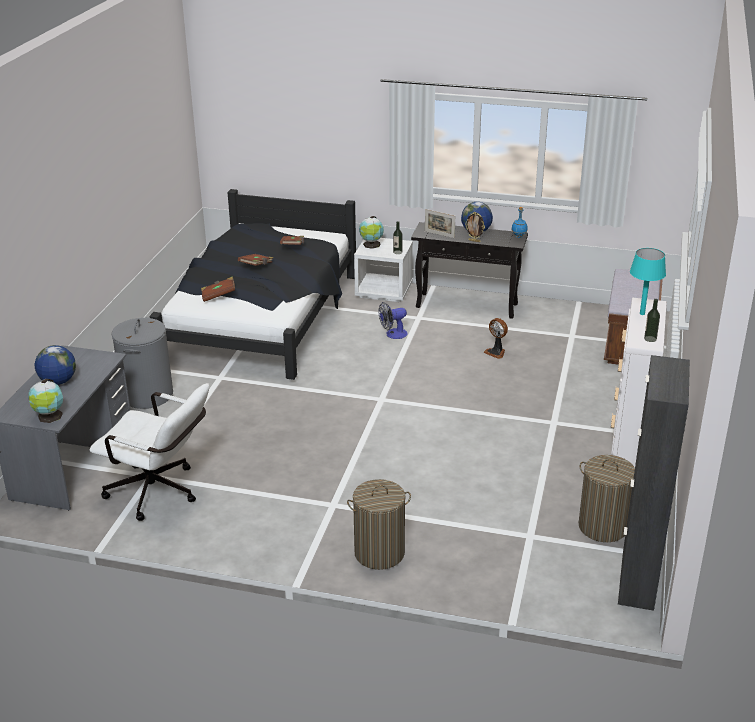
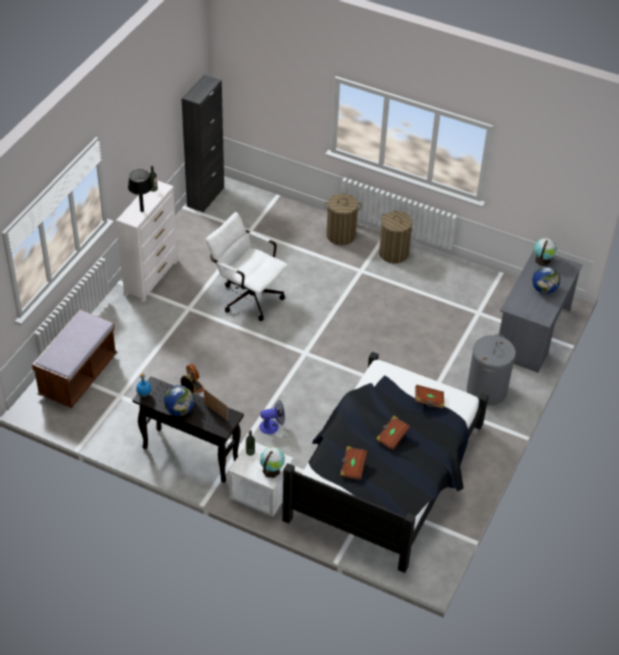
camera: 170 degrees left, 15 degrees up
white office chair [90,383,209,521] -> white office chair moved to [206,212,288,321]
laundry basket [579,455,635,542] -> laundry basket moved to [379,211,413,264]
turquoise table lamp [630,248,666,315] -> black table lamp [128,169,152,212]

